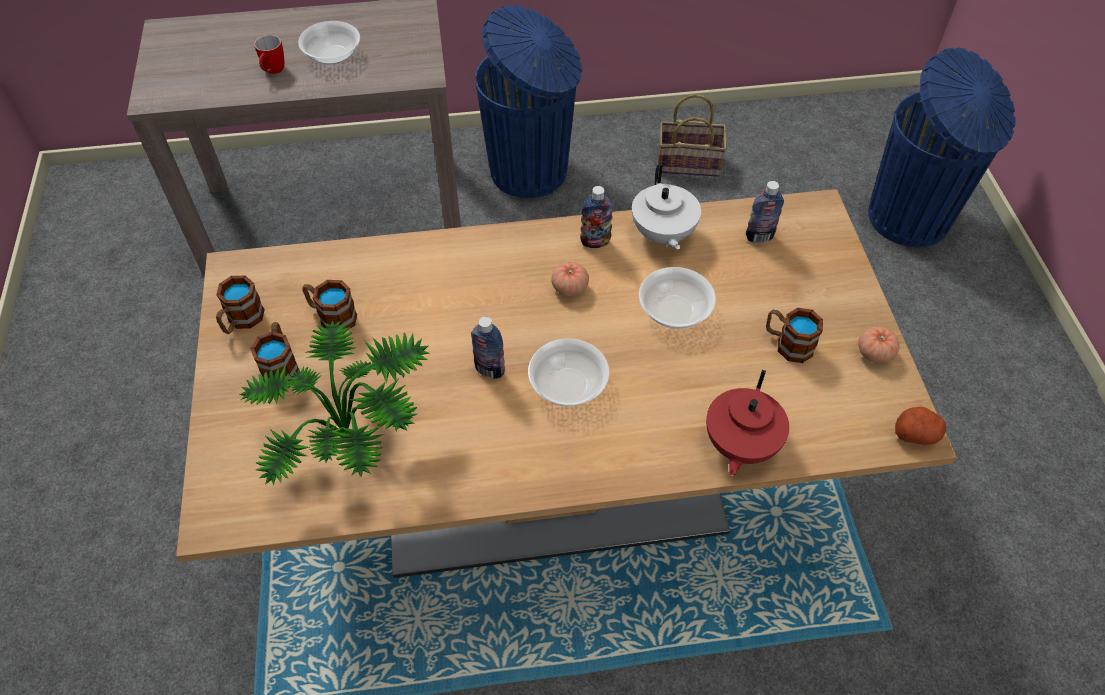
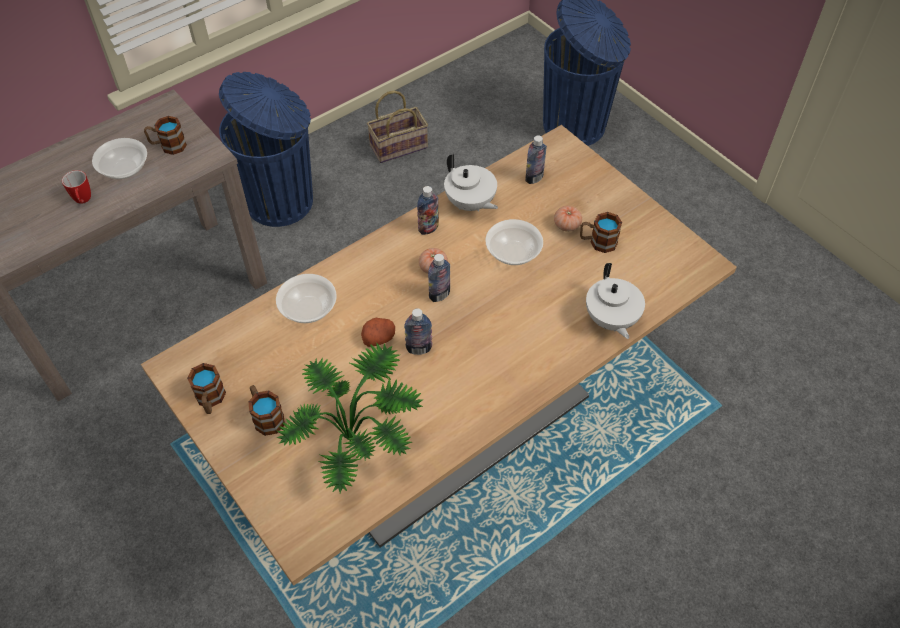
camera: 30 degrees left, 0 degrees up
mug [302,280,357,329] -> mug moved to [144,116,187,155]
bowl [528,338,609,407] -> bowl moved to [276,274,337,323]
red teapot [706,370,789,476] -> white teapot [586,263,645,339]
tomato [858,327,900,363] -> tomato moved to [554,206,582,232]
potato [895,407,946,445] -> potato moved to [361,318,395,347]
none -> bottle [428,254,450,302]

